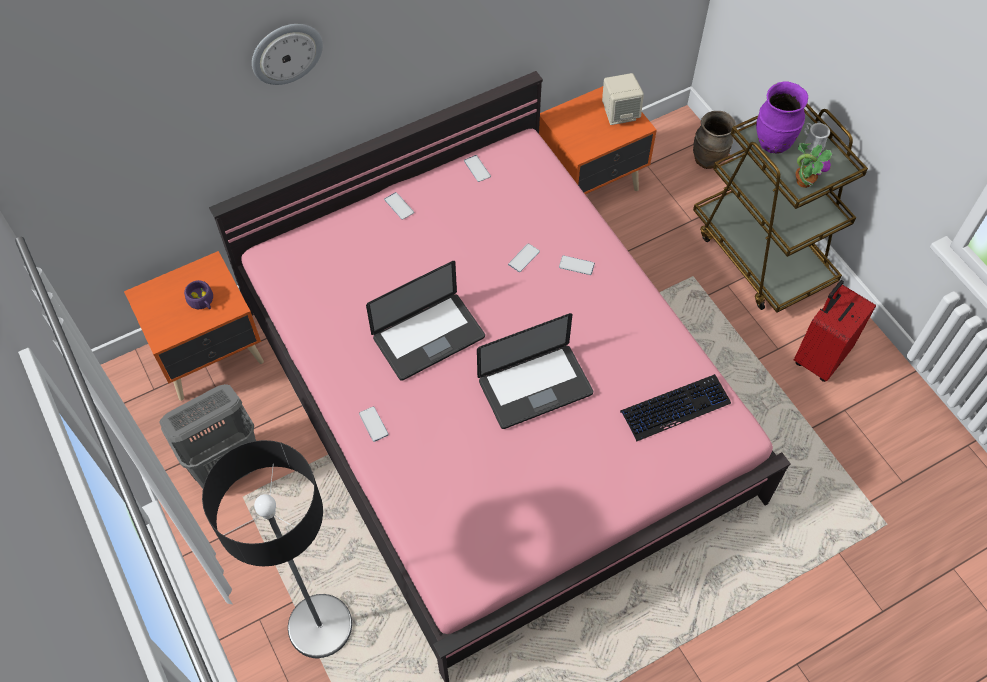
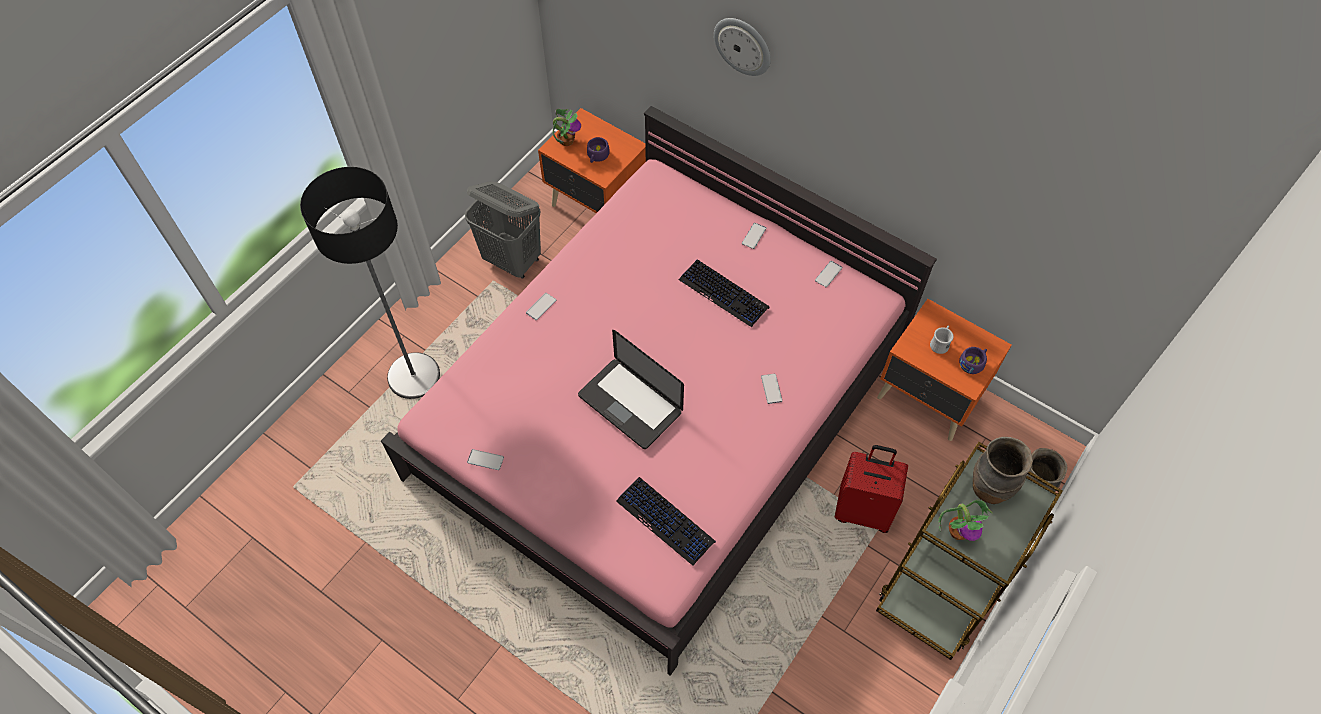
camera: 65 degrees right, 0 degrees up
laptop [366,261,485,381] -> none
phone [508,243,540,272] -> phone moved to [467,449,504,470]
beige speaker [602,73,644,125] -> purple cup [959,347,987,374]
purple vase [756,81,808,153] -> brown vase [973,437,1033,504]
red suitcase [794,280,876,382] -> red suitcase moved to [834,445,908,533]
white mug [804,123,830,151] -> white mug moved to [930,325,954,354]
none -> potted plant [553,109,581,146]
none -> keyboard [679,259,770,327]

